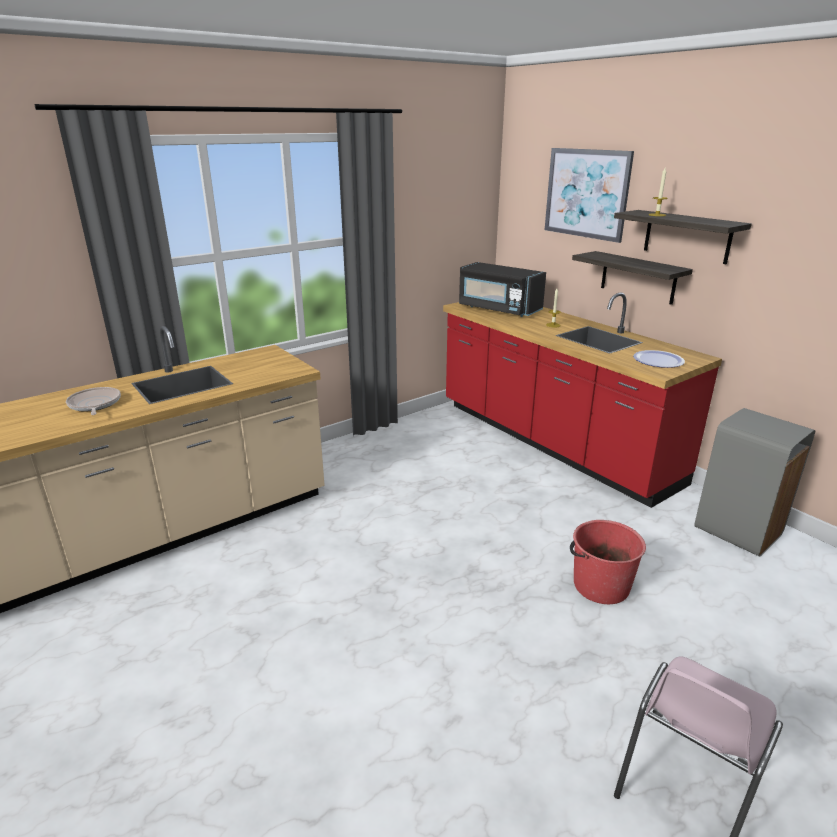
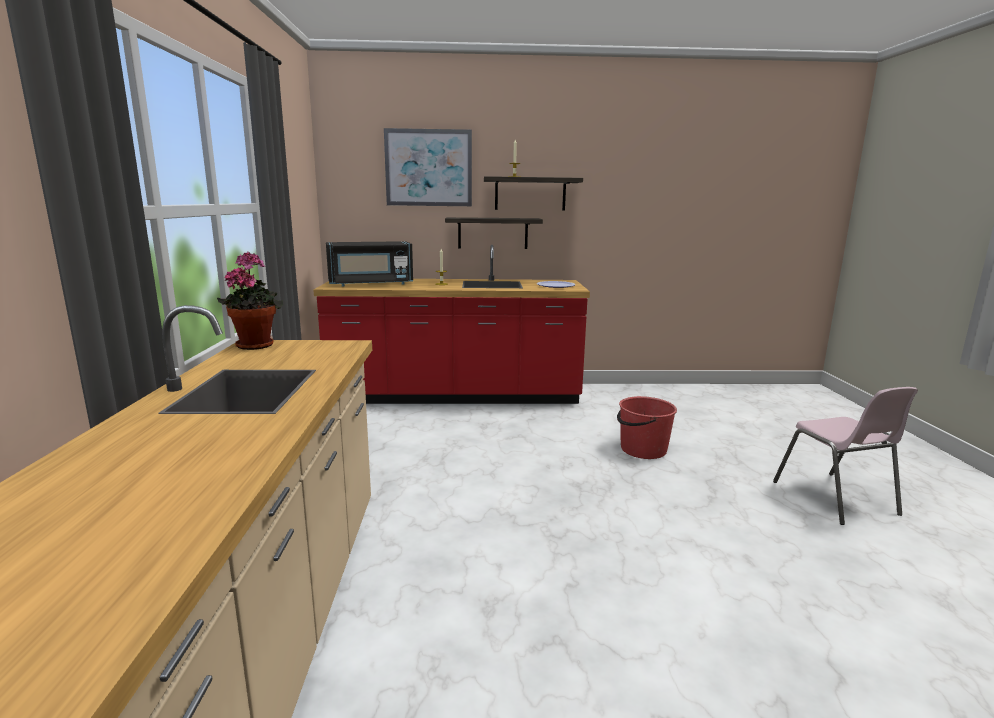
camera: 55 degrees left, 10 degrees down
frying pan [66,387,121,415] -> none
grey trash can [694,408,815,557] -> none
none -> potted plant [217,251,283,350]

